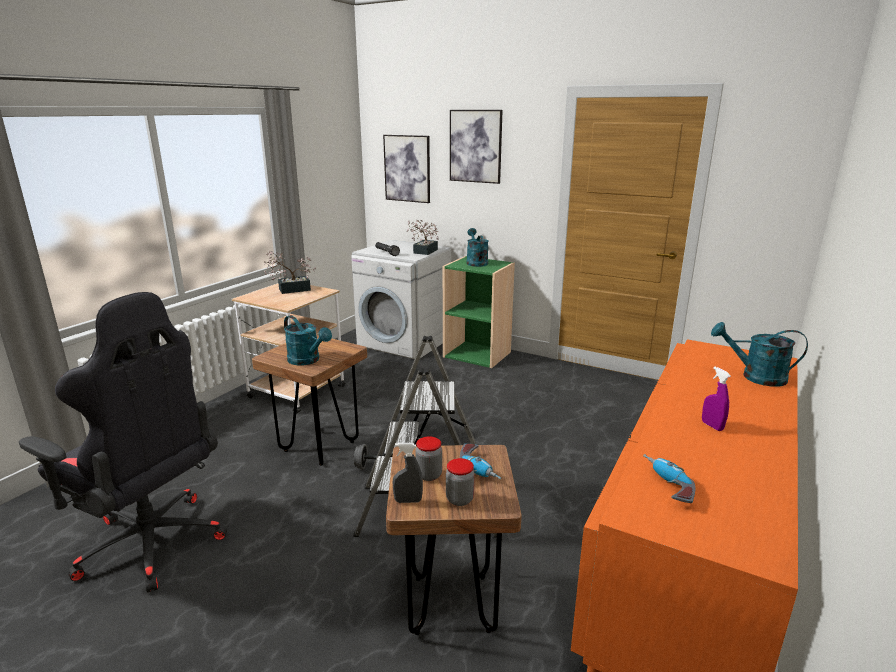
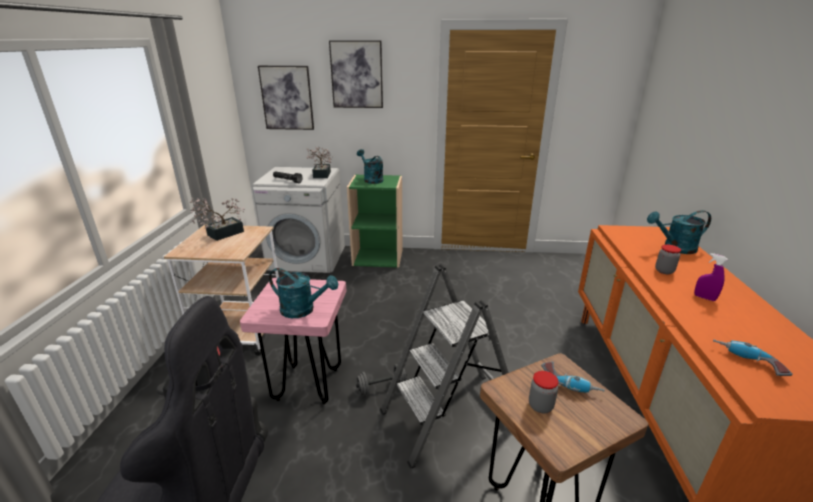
camera: 25 degrees left, 5 degrees up
brown stool [252,335,367,466] -> pink stool [240,278,347,404]
grey spray bottle [393,443,423,503] -> none
jar [446,458,474,506] -> jar moved to [655,244,681,274]

